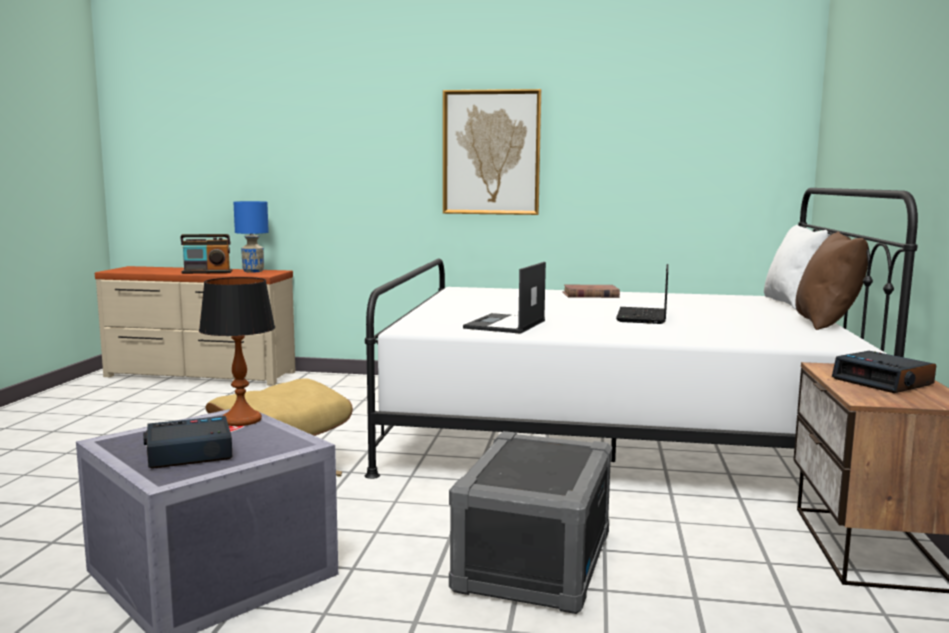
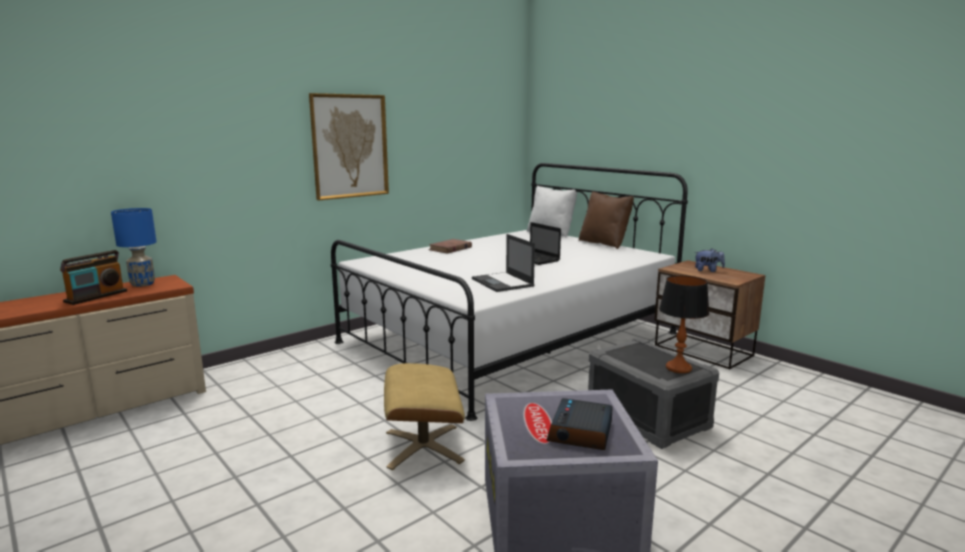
camera: 50 degrees left, 5 degrees up
table lamp [199,277,275,426] -> table lamp moved to [659,275,709,373]
alarm clock [832,351,936,393] -> plush toy [694,248,725,272]

